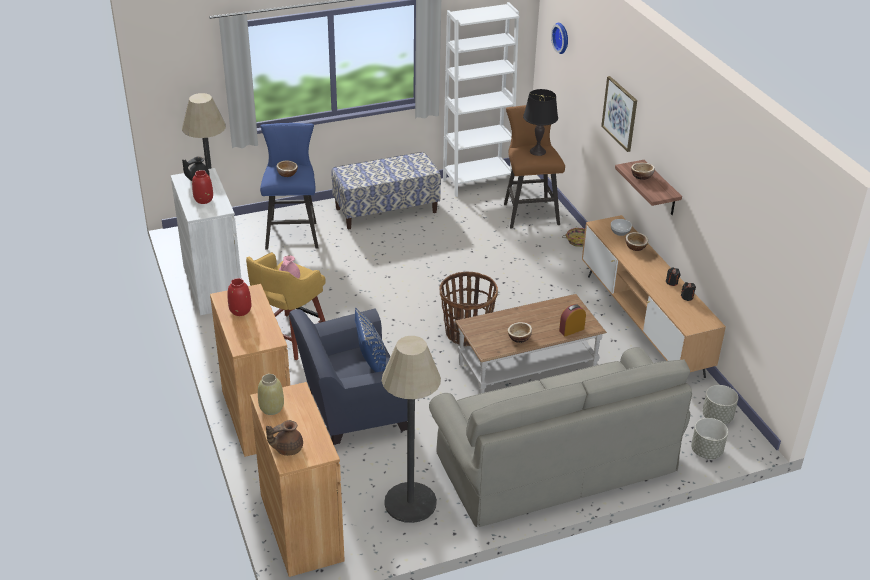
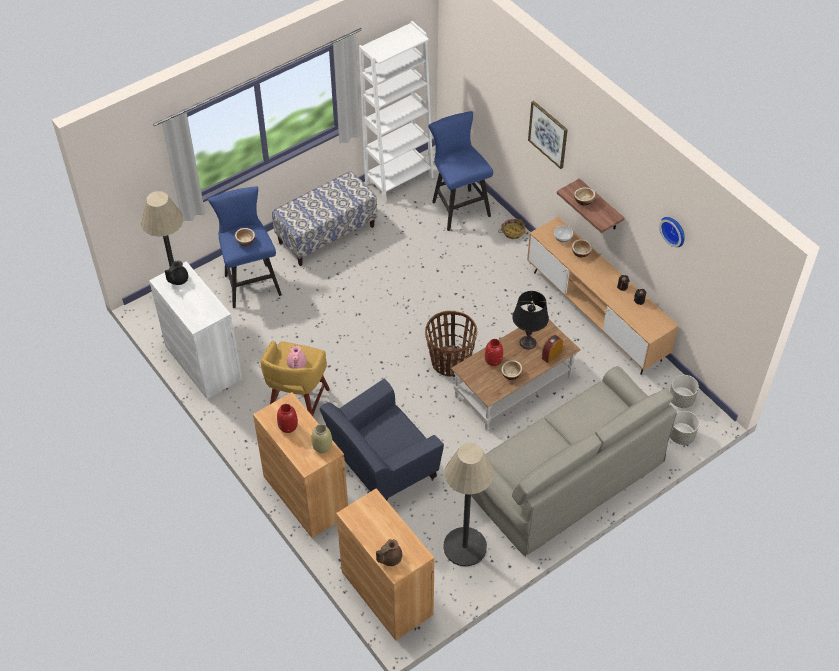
camera: 15 degrees left, 15 degrees up
red vase [192,170,213,204] -> red vase moved to [485,339,503,366]
beige vase [258,374,284,415] -> beige vase moved to [312,424,332,453]
blue pillow [355,308,386,372] -> none
brown stool [504,105,565,229] -> blue stool [428,111,493,231]
black table lamp [523,89,558,156] -> black table lamp moved to [512,291,549,350]
wall clock [551,23,568,54] -> wall clock moved to [659,217,685,247]

